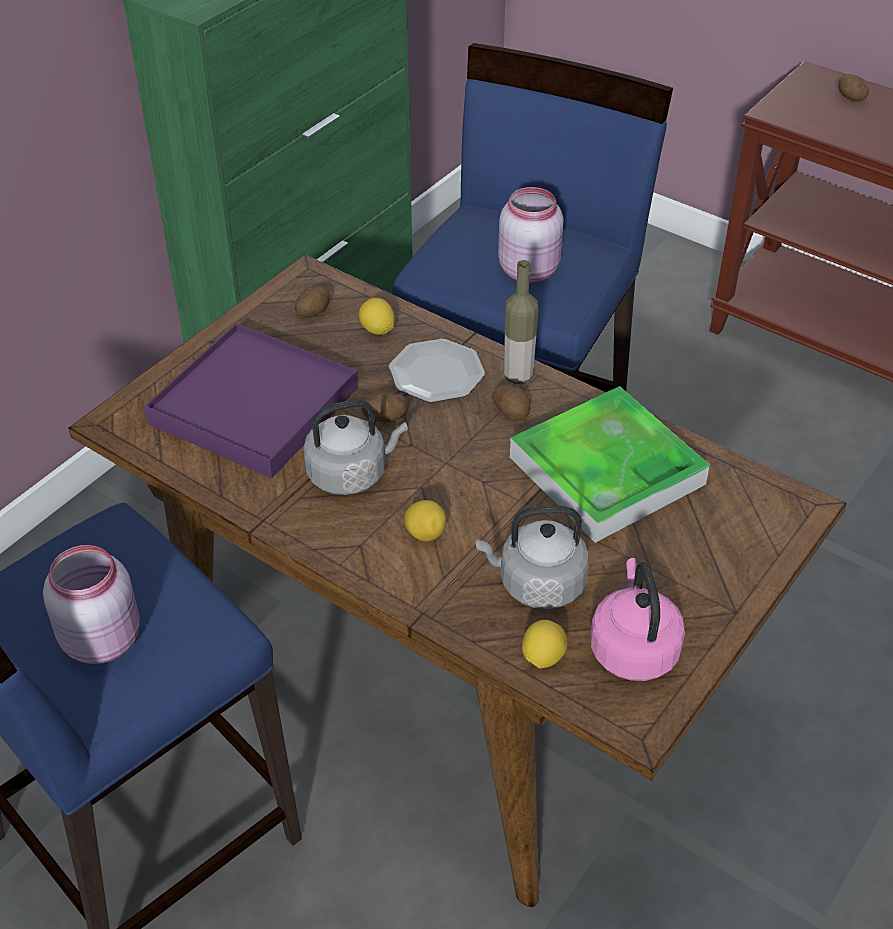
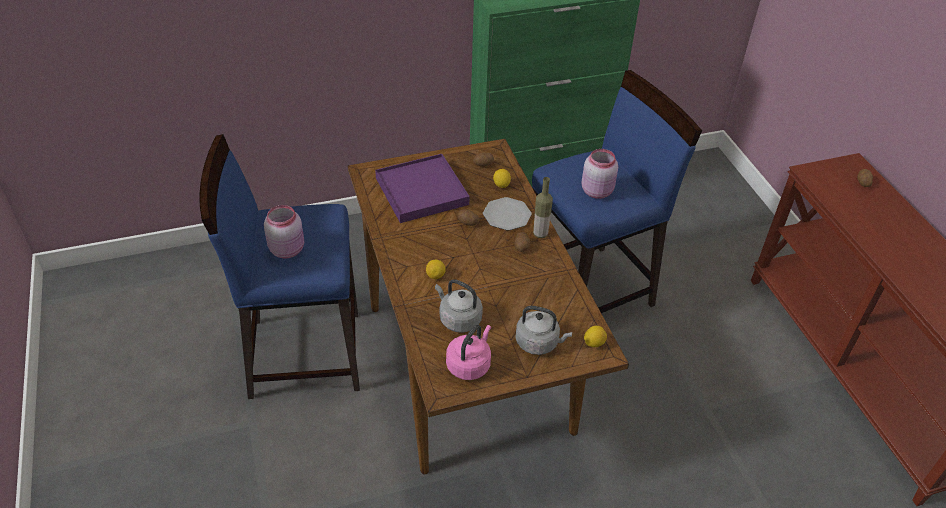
camera: 35 degrees right, 0 degrees up
grey kettle [303,399,408,495] -> grey kettle moved to [515,306,572,355]
tray [510,386,710,543] -> none
lemon [522,620,567,668] -> lemon moved to [584,326,607,347]

